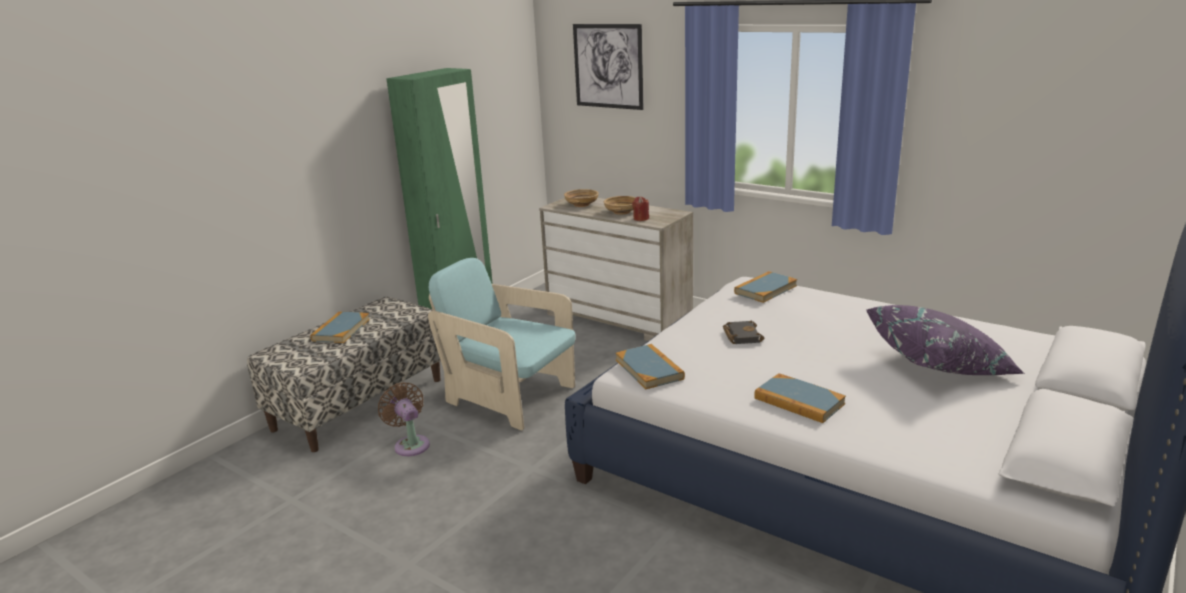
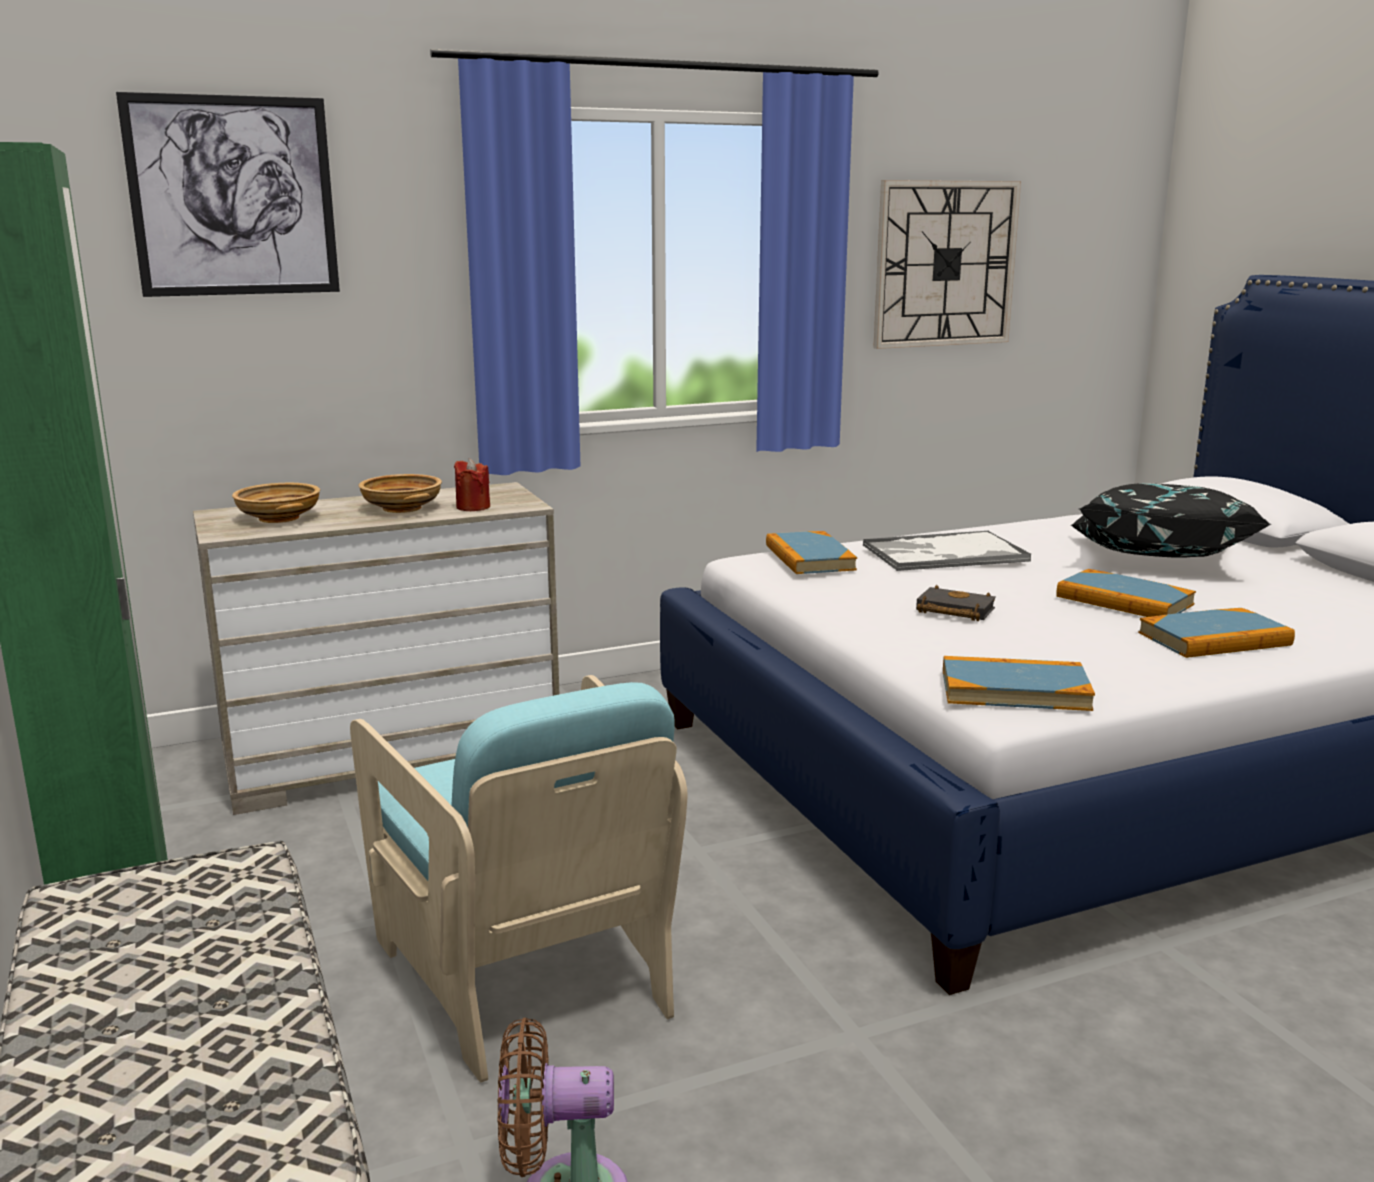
camera: 60 degrees left, 5 degrees down
book [310,312,370,343] -> book moved to [1056,569,1196,617]
turquoise armchair [428,258,575,430] -> turquoise armchair turned 90 degrees counterclockwise [350,675,687,1083]
purple pillow [866,305,1025,375] -> black pillow [1070,483,1271,558]
none -> tray [863,531,1031,571]
none -> wall clock [873,180,1021,349]

